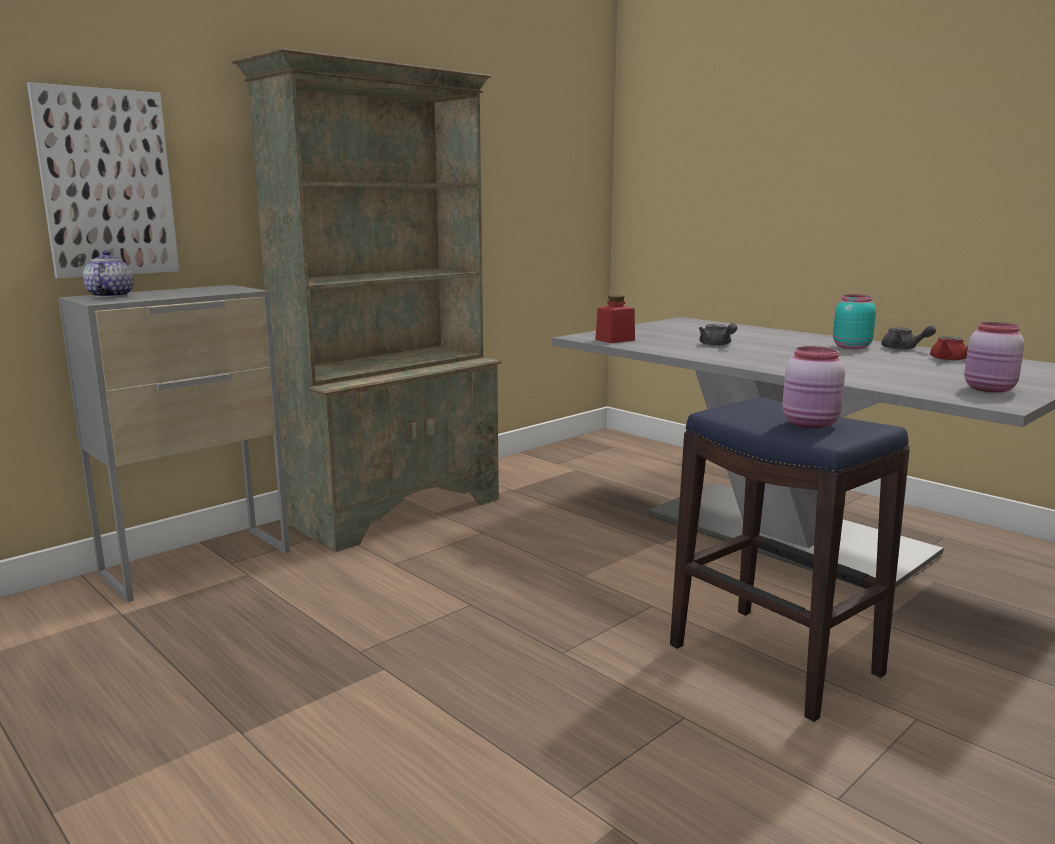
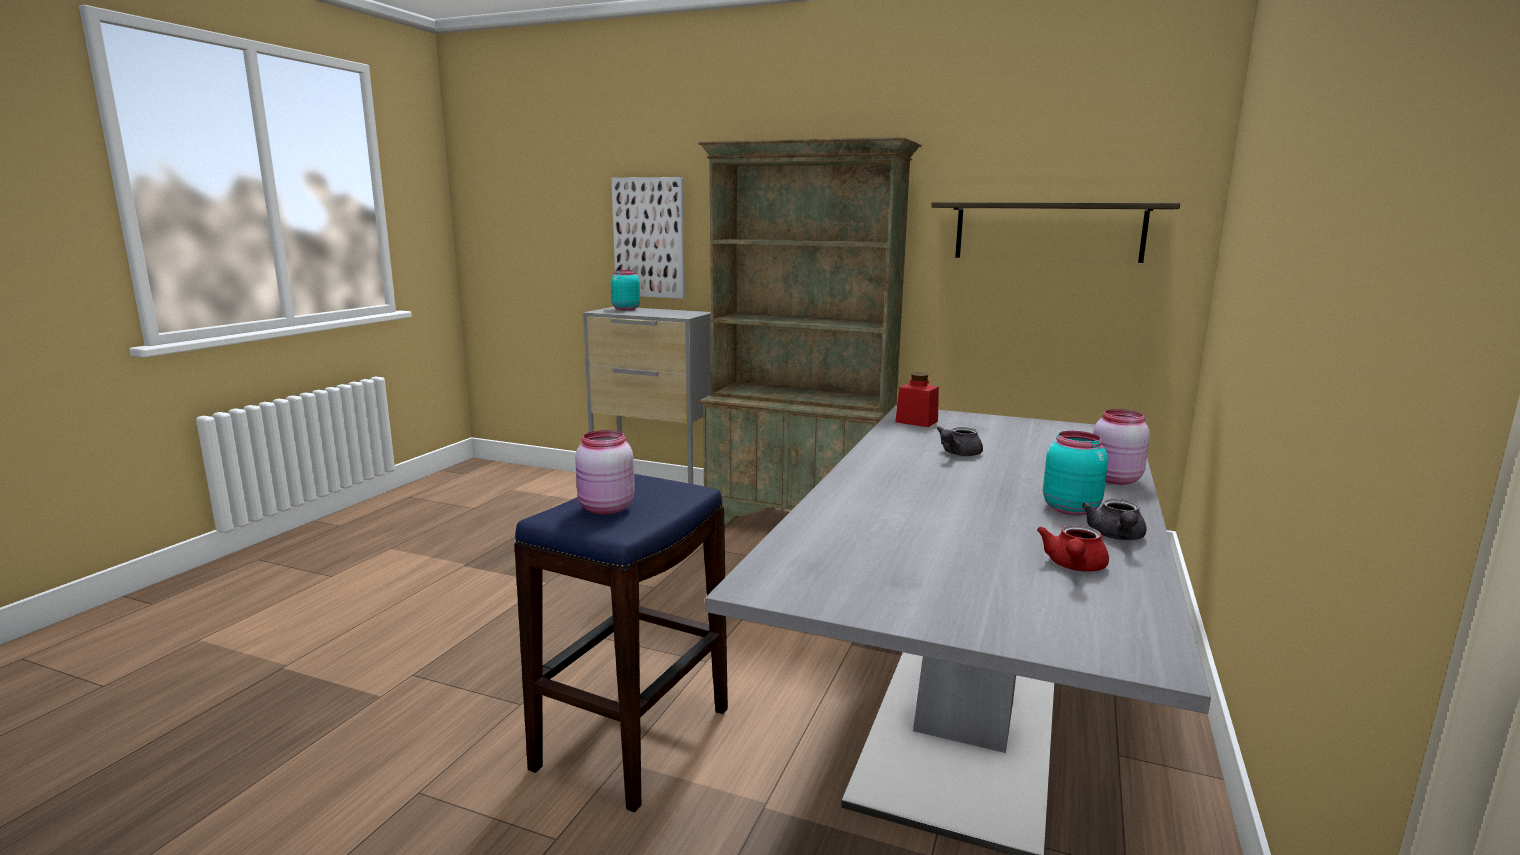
camera: 65 degrees right, 0 degrees up
teapot [83,250,134,298] -> turquoise jar [611,270,640,310]
pink jar [964,322,1025,393] -> pink jar moved to [1093,409,1150,485]
none -> shelf [931,202,1180,263]

